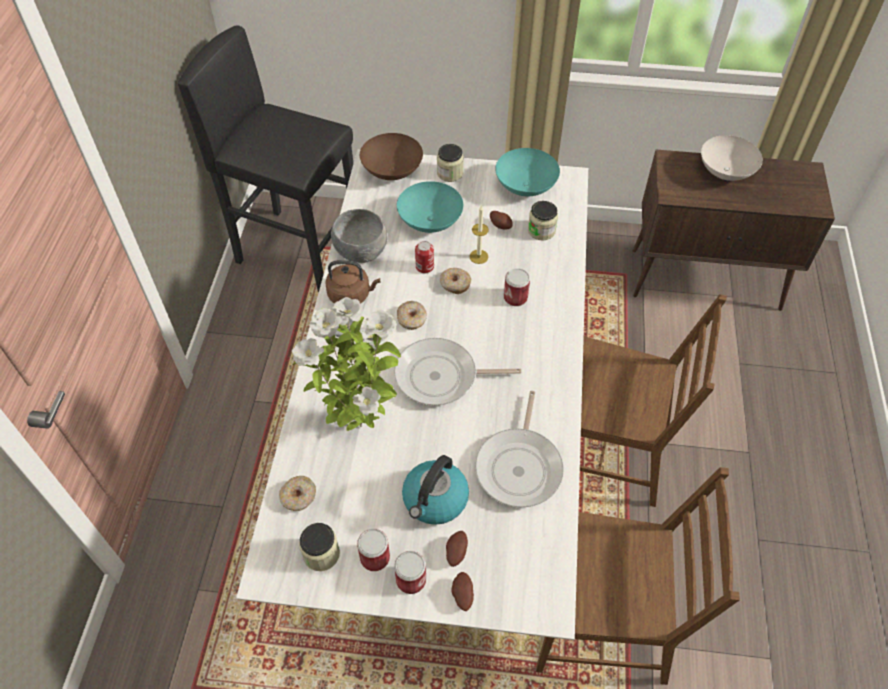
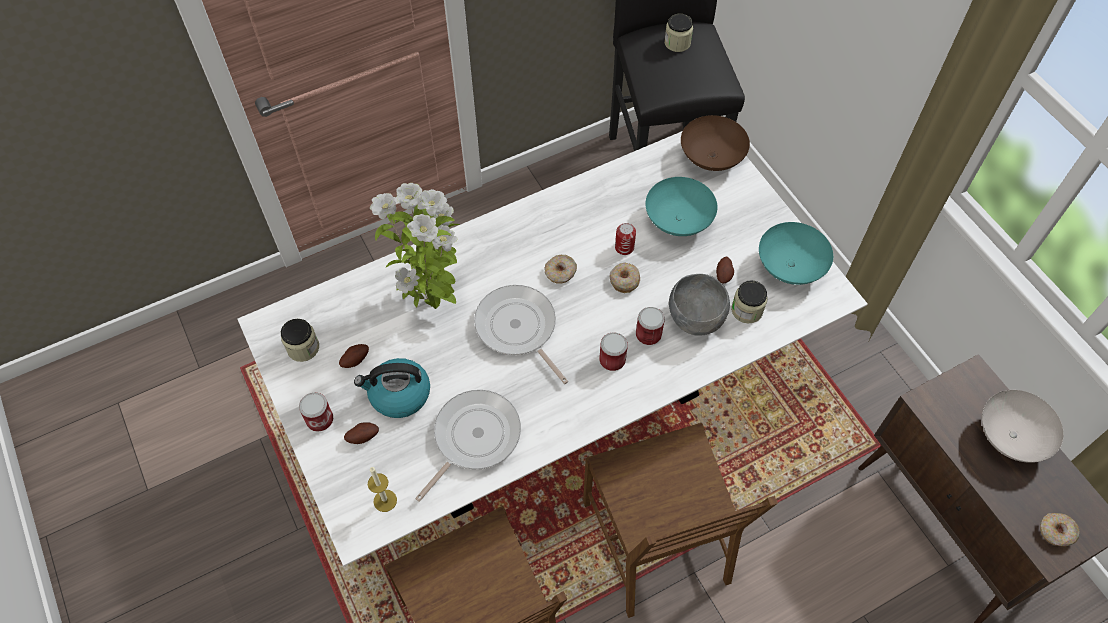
camera: 55 degrees right, 5 degrees up
donut [279,476,316,511] -> donut moved to [1040,513,1080,547]
brown kettle [326,260,380,304] -> none
grey bowl [331,209,388,263] -> grey bowl moved to [669,274,730,336]
can [357,529,390,571] -> can moved to [599,332,628,371]
jar [437,144,464,182] -> jar moved to [664,14,693,52]
potato [452,572,474,611] -> potato moved to [339,344,369,368]
candle [469,205,489,264] -> candle moved to [368,467,397,512]
frying pan [475,391,564,508] -> frying pan turned 150 degrees clockwise [415,390,521,502]

